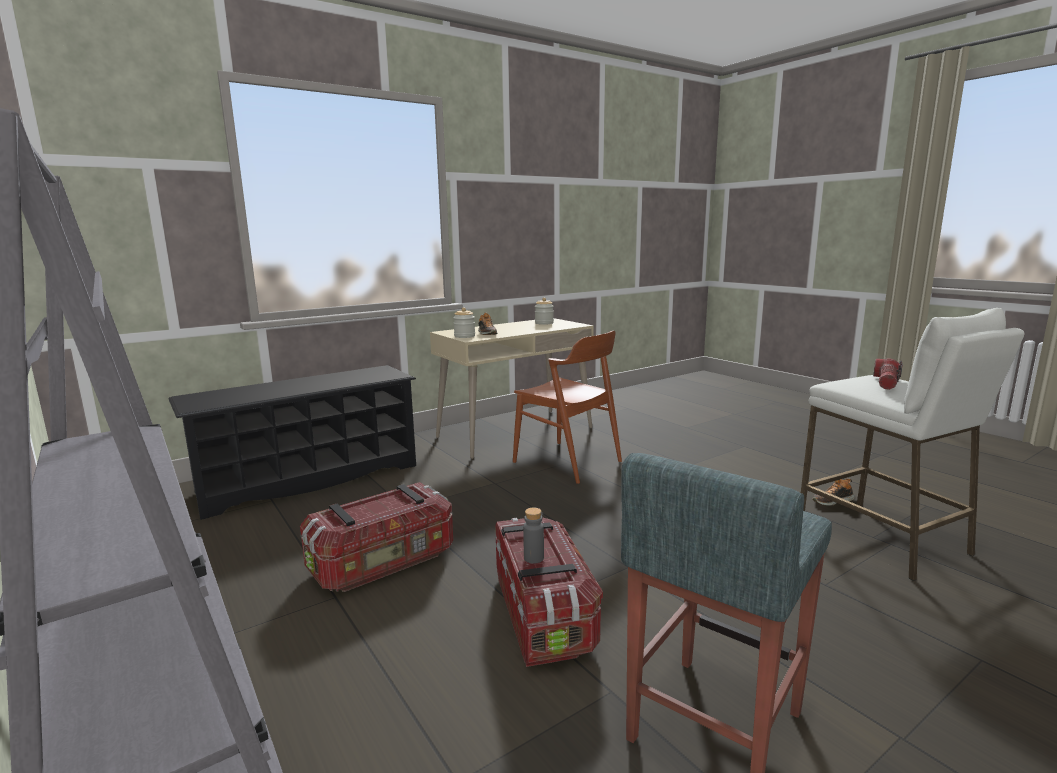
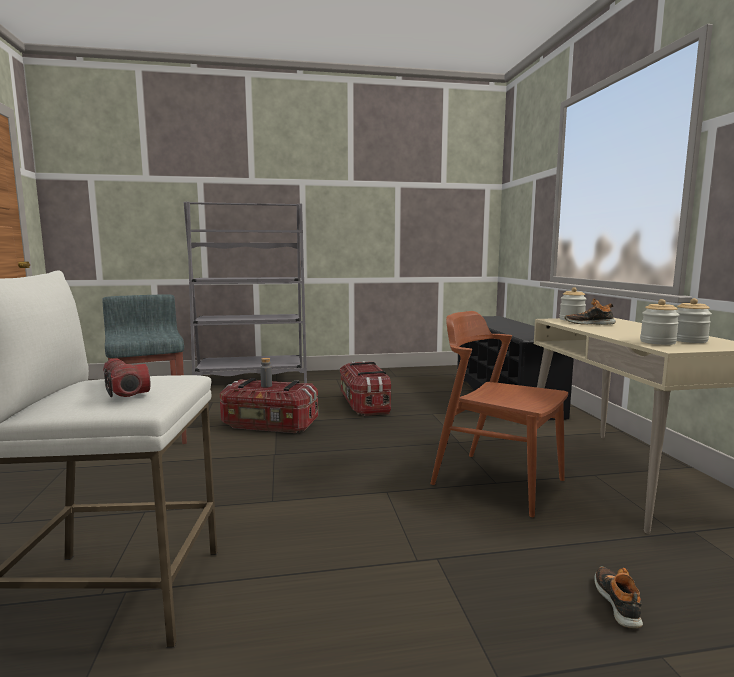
camera: 115 degrees right, 5 degrees down
brown chair [513,331,622,484] -> brown chair turned 60 degrees clockwise [430,311,568,517]
shoe [812,479,855,506] -> shoe moved to [594,567,643,628]
none -> jar [640,299,679,345]

